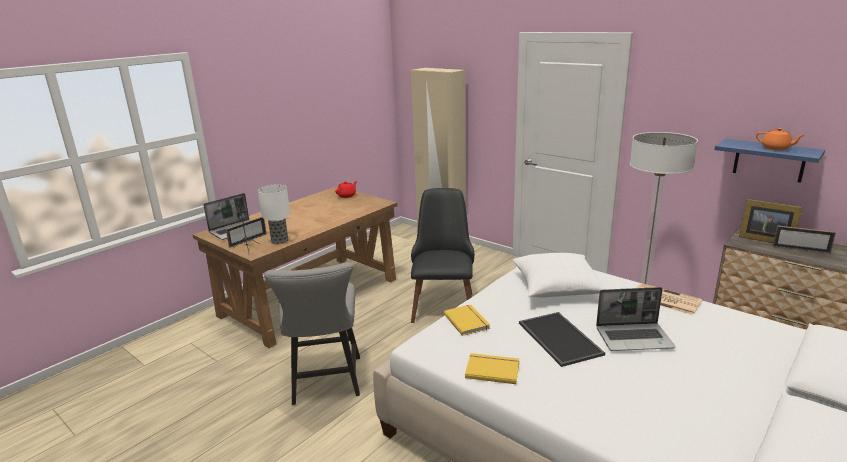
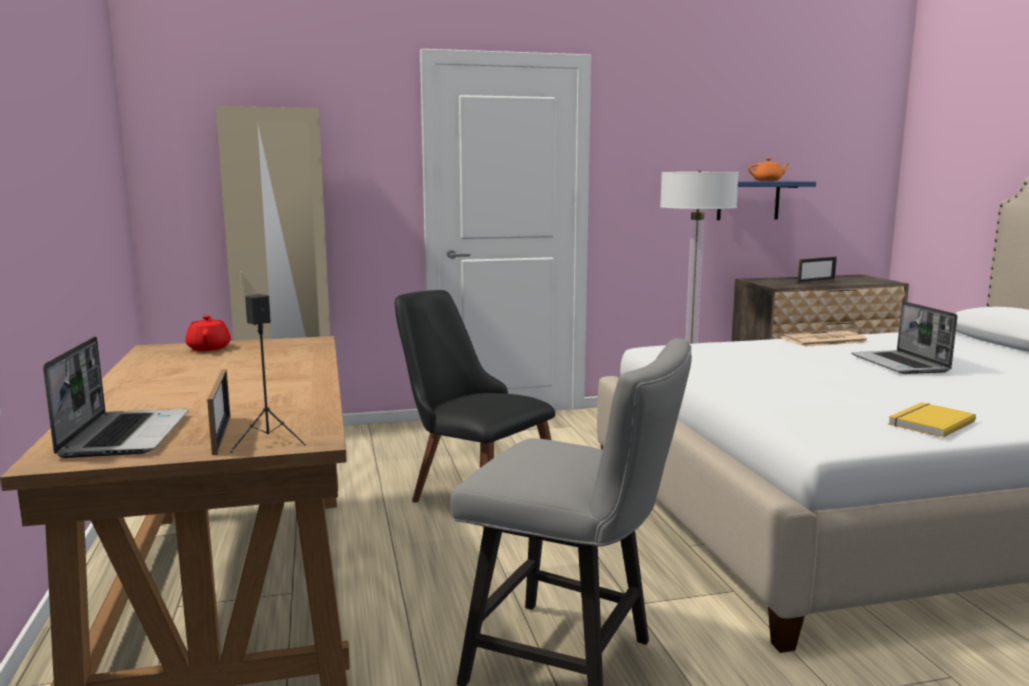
camera: 55 degrees left, 10 degrees down
table lamp [258,185,290,244] -> none
yellow book [444,304,490,336] -> none
white pillow [513,253,608,297] -> none
tray [519,312,605,367] -> none
laptop [596,287,676,351] -> laptop turned 135 degrees clockwise [851,301,957,374]
picture frame [739,199,802,243] -> none

